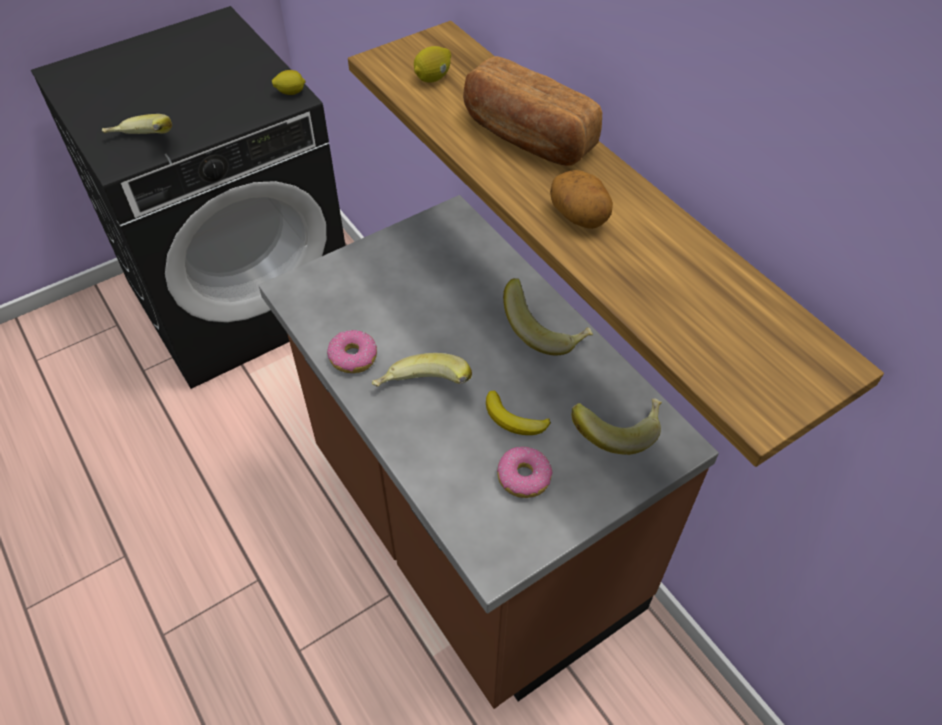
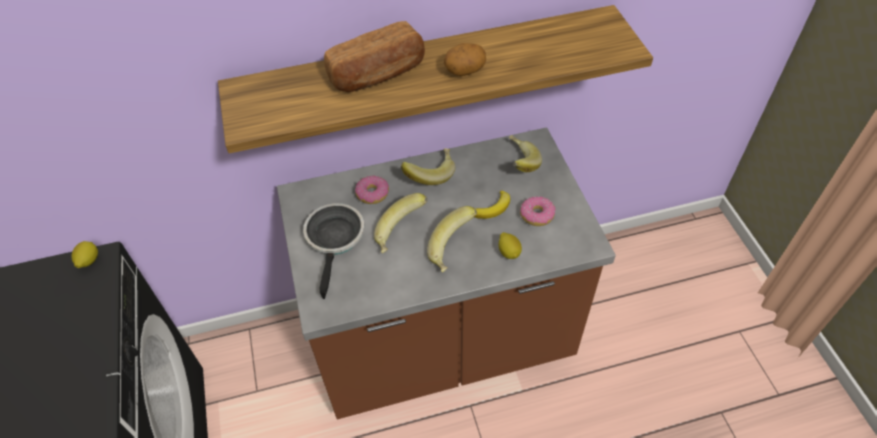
camera: 70 degrees left, 0 degrees up
banana [102,114,172,134] -> banana moved to [374,193,427,253]
donut [327,330,377,373] -> donut moved to [355,175,389,204]
lemon [414,46,451,83] -> lemon moved to [499,232,522,259]
none -> frying pan [303,203,365,299]

